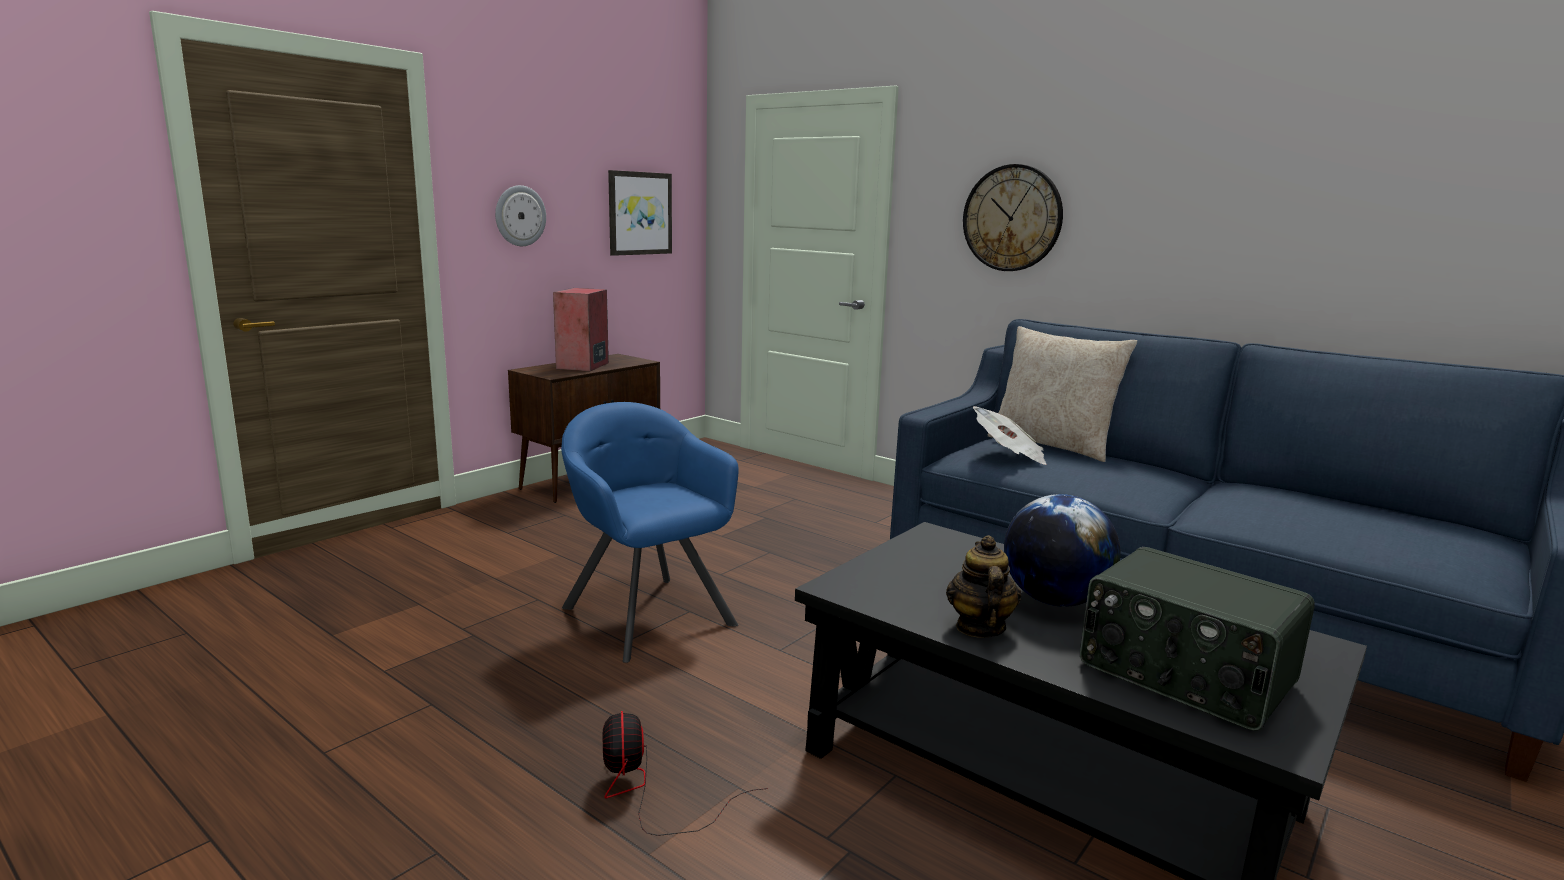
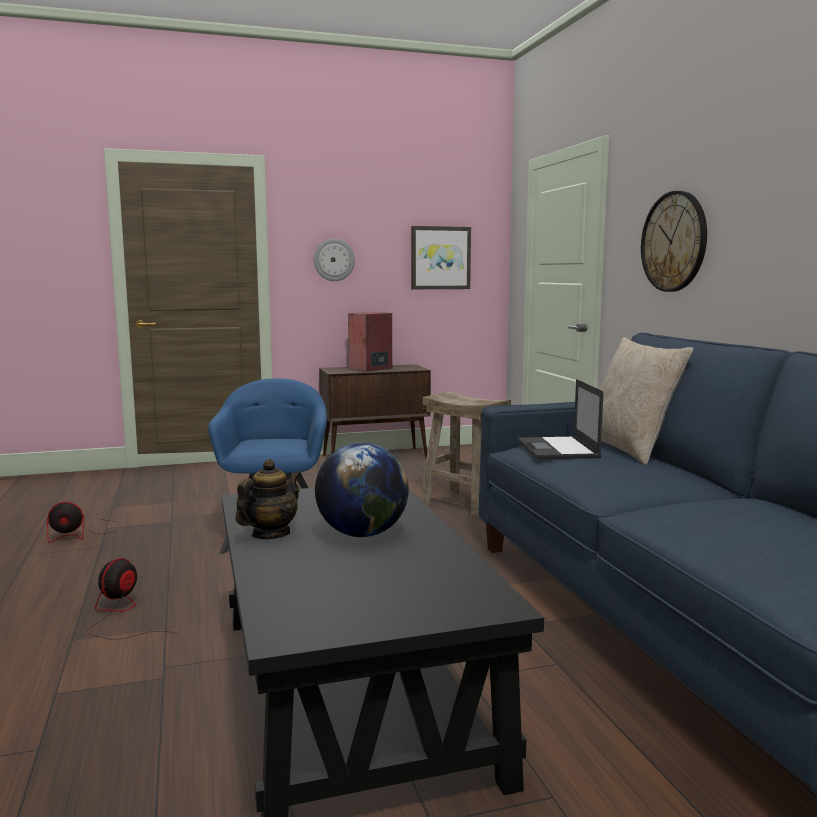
camera: 35 degrees right, 5 degrees down
newspaper [973,406,1046,465] -> laptop [517,379,604,459]
radio [1080,547,1315,731] -> none
none -> fan [47,502,119,543]
none -> beige stool [420,392,511,520]

